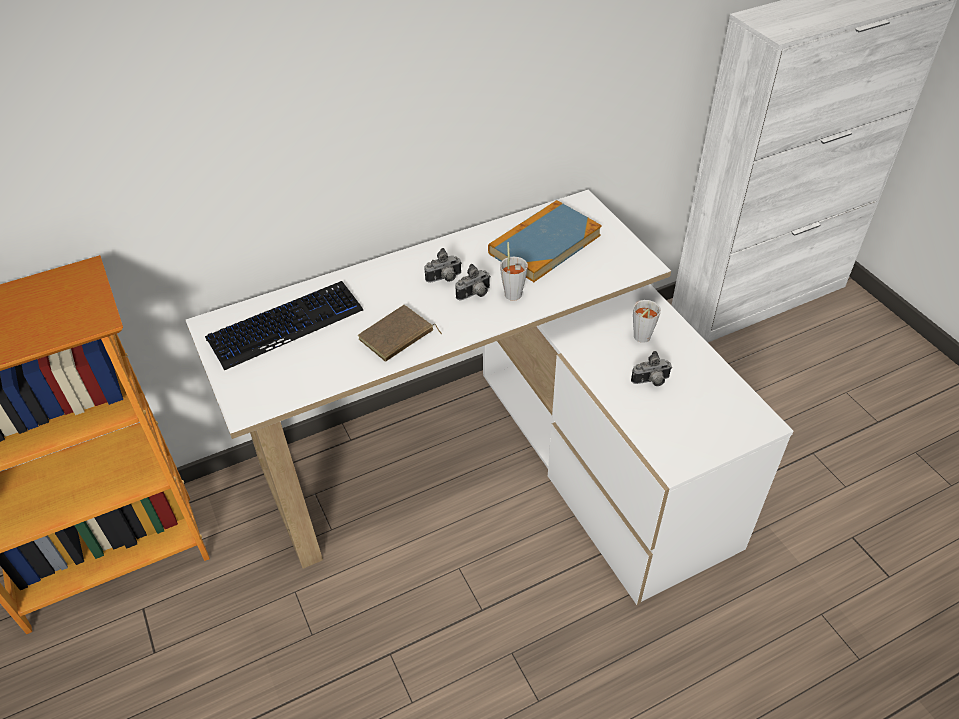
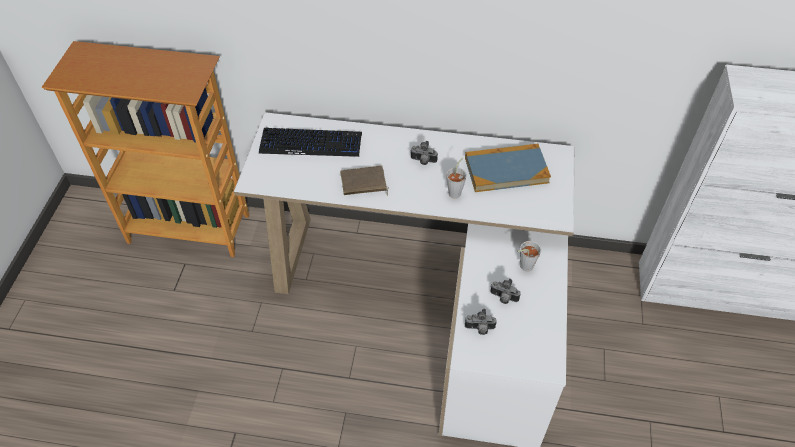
camera: 35 degrees right, 5 degrees up
camera [455,264,491,300] -> camera moved to [465,309,497,335]

